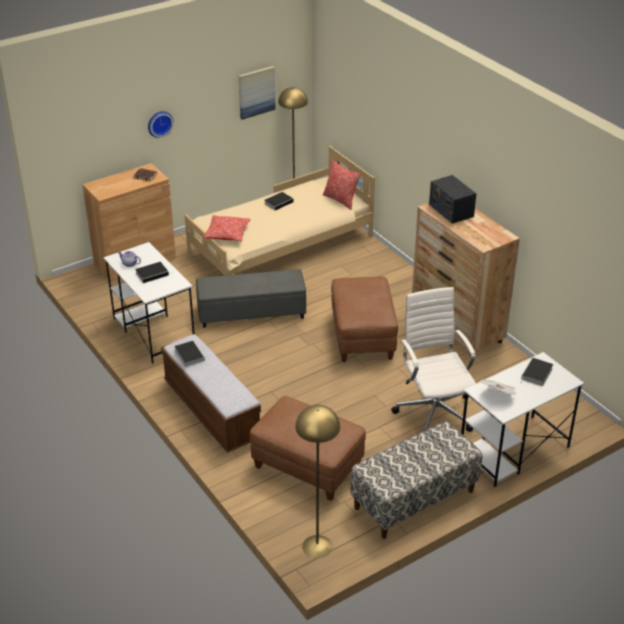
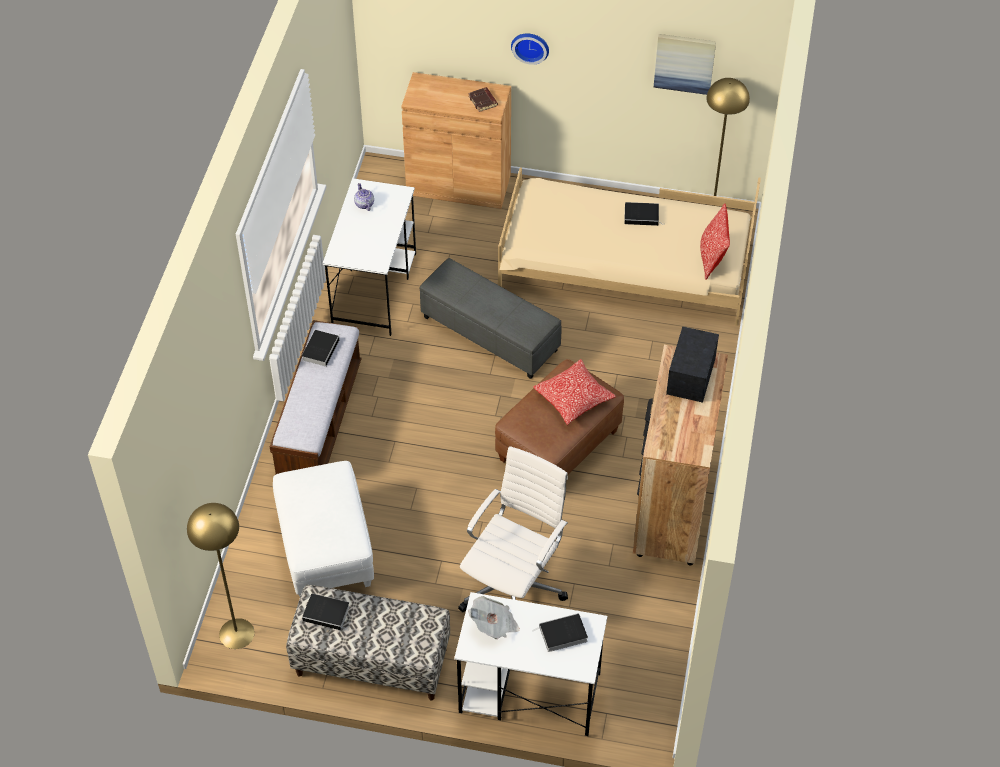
camera: 45 degrees right, 15 degrees up
book [135,262,169,283] -> book moved to [302,593,350,631]
pillow [203,215,251,241] -> pillow moved to [533,359,616,425]
brown ottoman [250,396,366,501] -> white ottoman [273,461,374,596]

